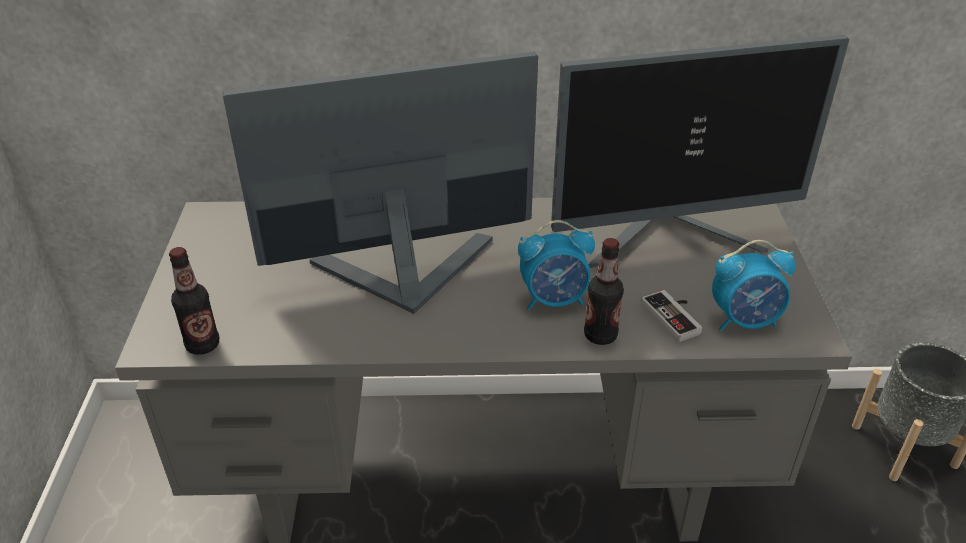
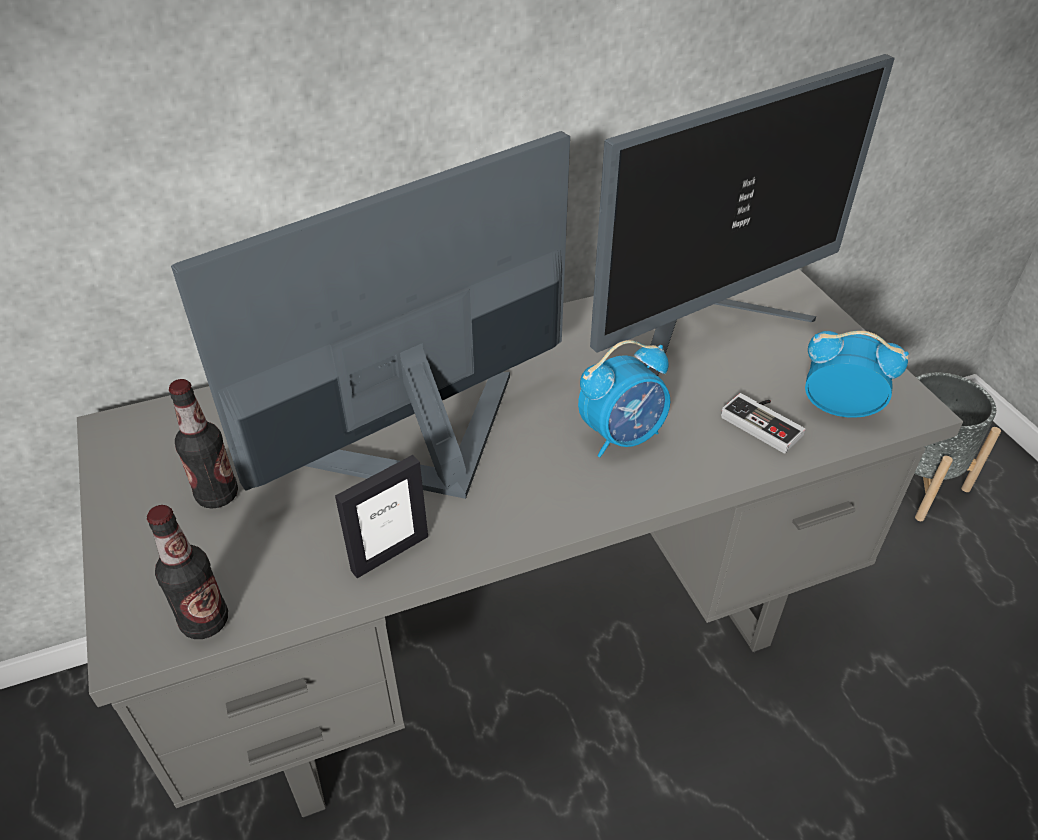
camera: 20 degrees left, 5 degrees up
bottle [584,238,624,345] -> bottle moved to [169,379,238,509]
alarm clock [712,240,796,331] -> alarm clock turned 135 degrees counterclockwise [805,331,909,418]
none -> picture frame [335,455,428,578]

